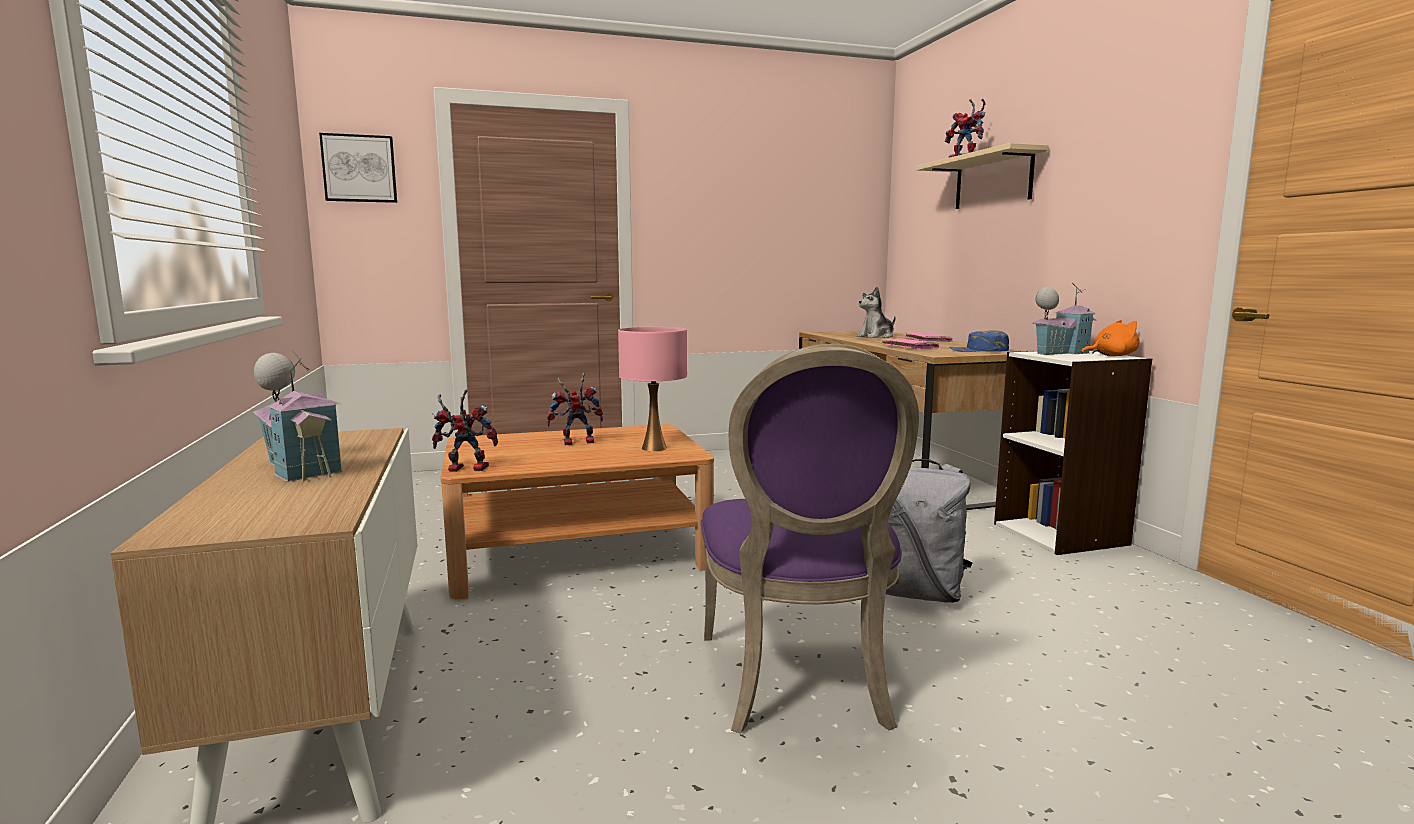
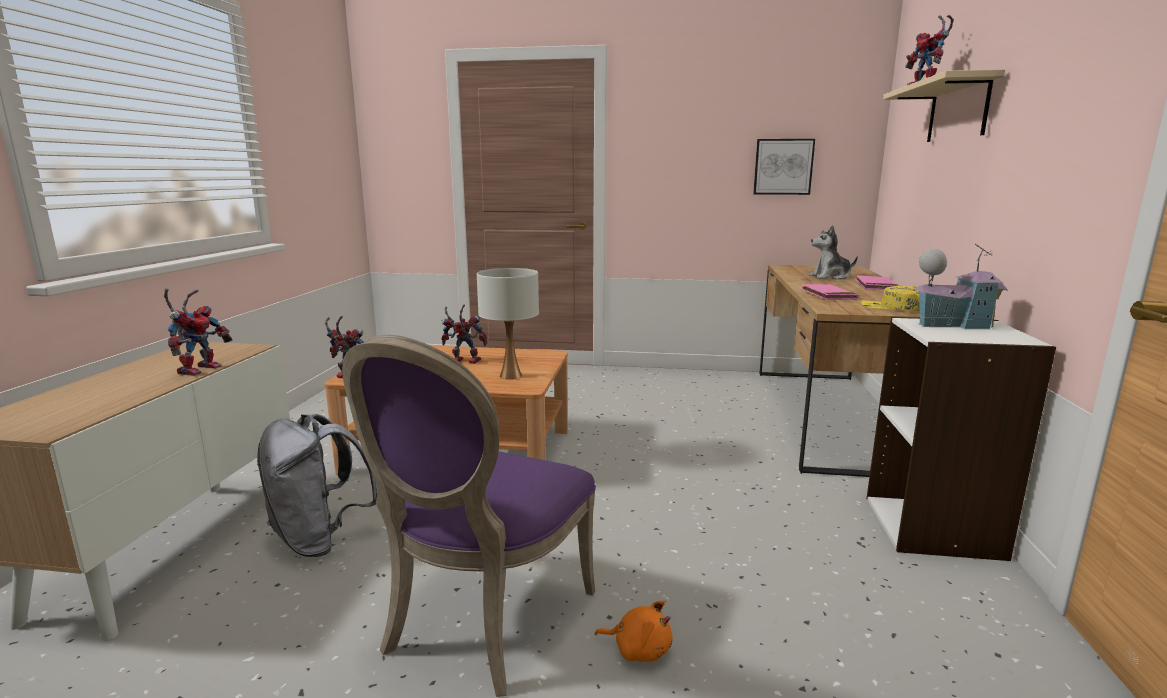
camera: 25 degrees right, 5 degrees up
toy house [253,350,343,482] -> none
picture [319,133,397,203] -> picture moved to [753,139,815,195]
pink table lamp [618,327,687,451] -> white table lamp [477,268,539,380]
grey backpack [886,459,972,603] -> grey backpack moved to [257,414,377,557]
blue cap [950,330,1009,352] -> yellow cap [861,286,920,312]
orange plush toy [1081,320,1139,356] -> orange plush toy moved to [595,601,673,662]
none -> toy robot [164,288,233,376]

